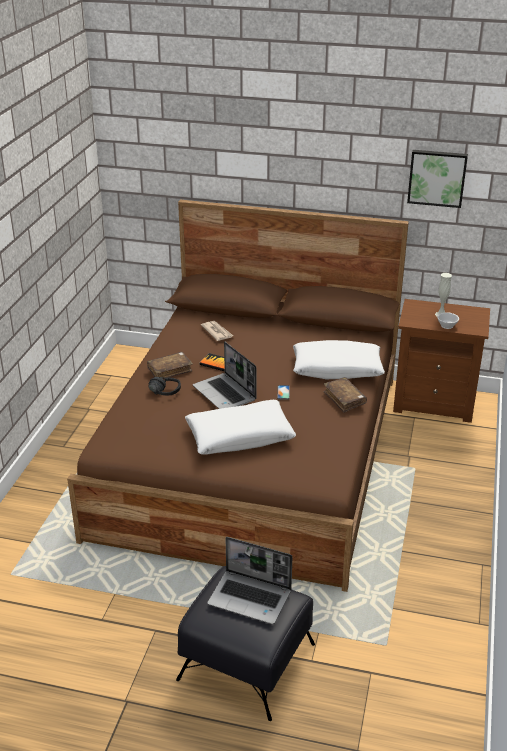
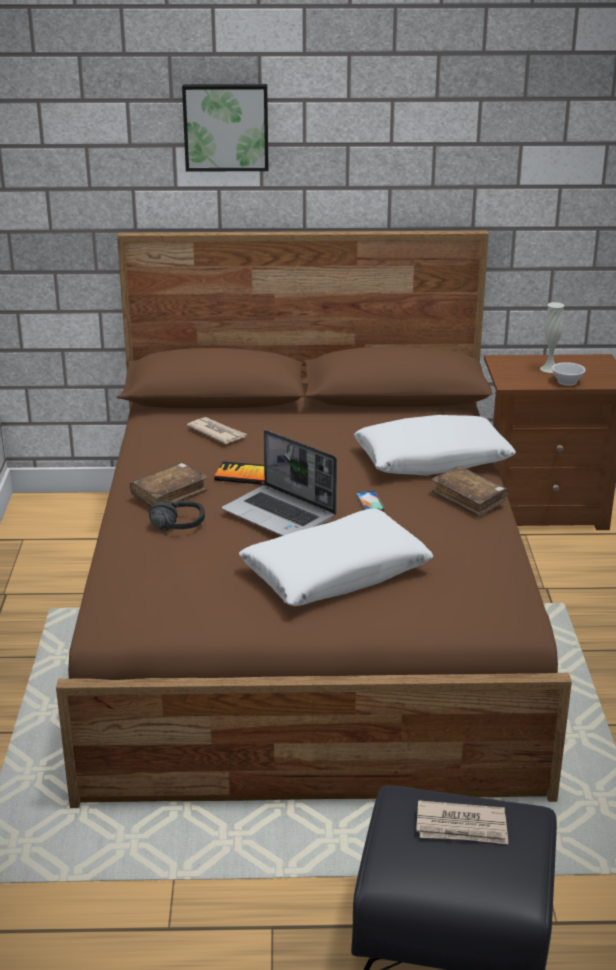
camera: 15 degrees left, 5 degrees down
laptop [208,537,292,624] -> newspaper [416,800,508,844]
picture [407,150,468,208] -> picture moved to [182,84,269,172]

